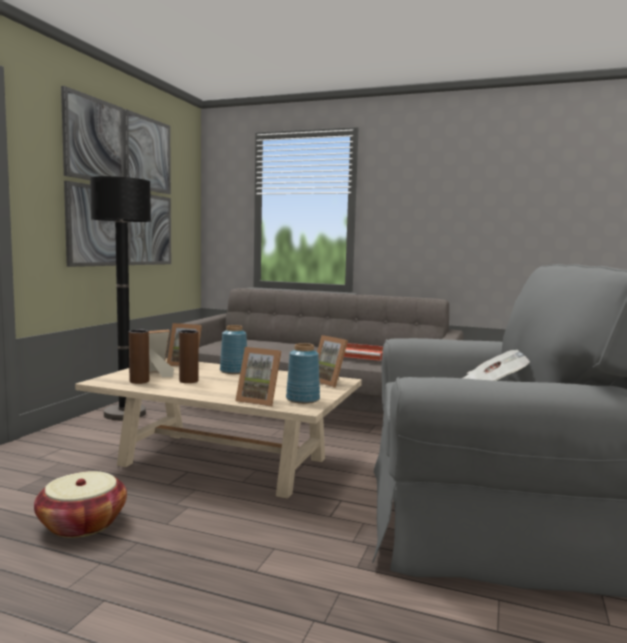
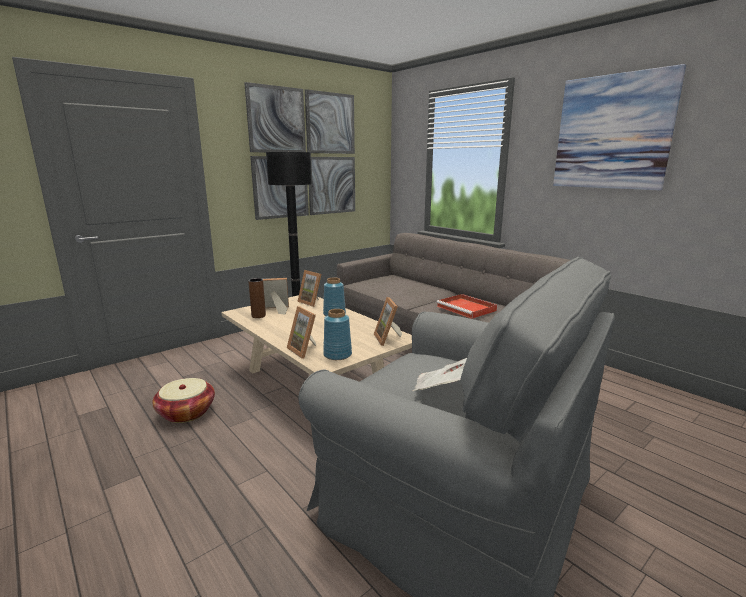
camera: 30 degrees right, 10 degrees up
brown vase [179,330,199,383] -> none
none -> picture [553,64,686,190]

